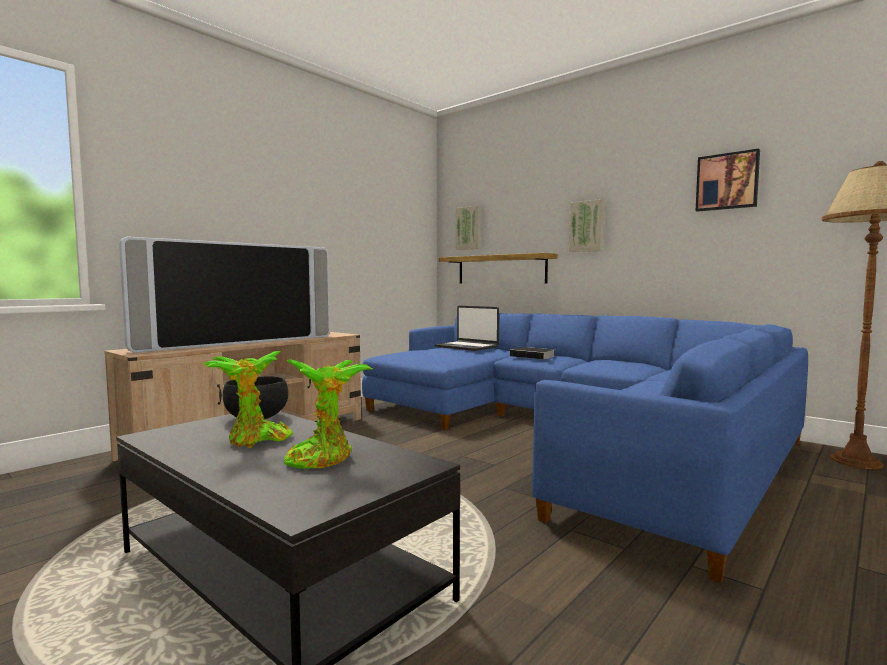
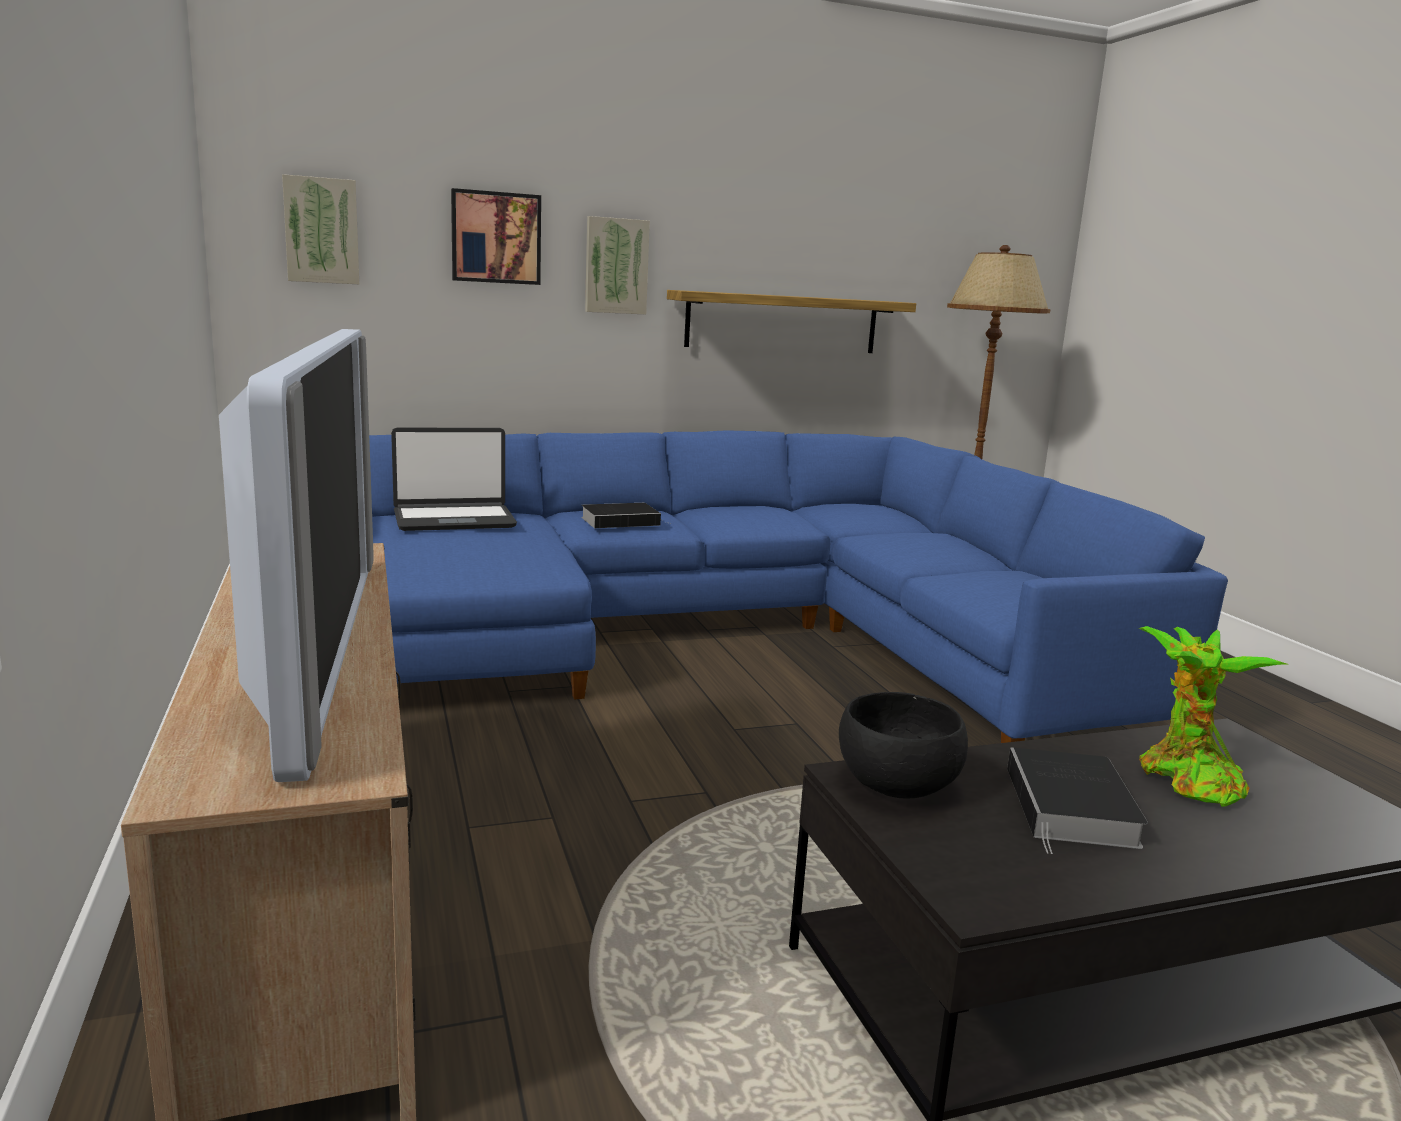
camera: 60 degrees left, 10 degrees up
potted plant [202,351,293,448] -> book [1007,748,1148,854]
shelf [439,253,558,283] -> shelf moved to [667,290,916,353]
picture [696,149,760,212] -> picture moved to [451,188,541,285]

